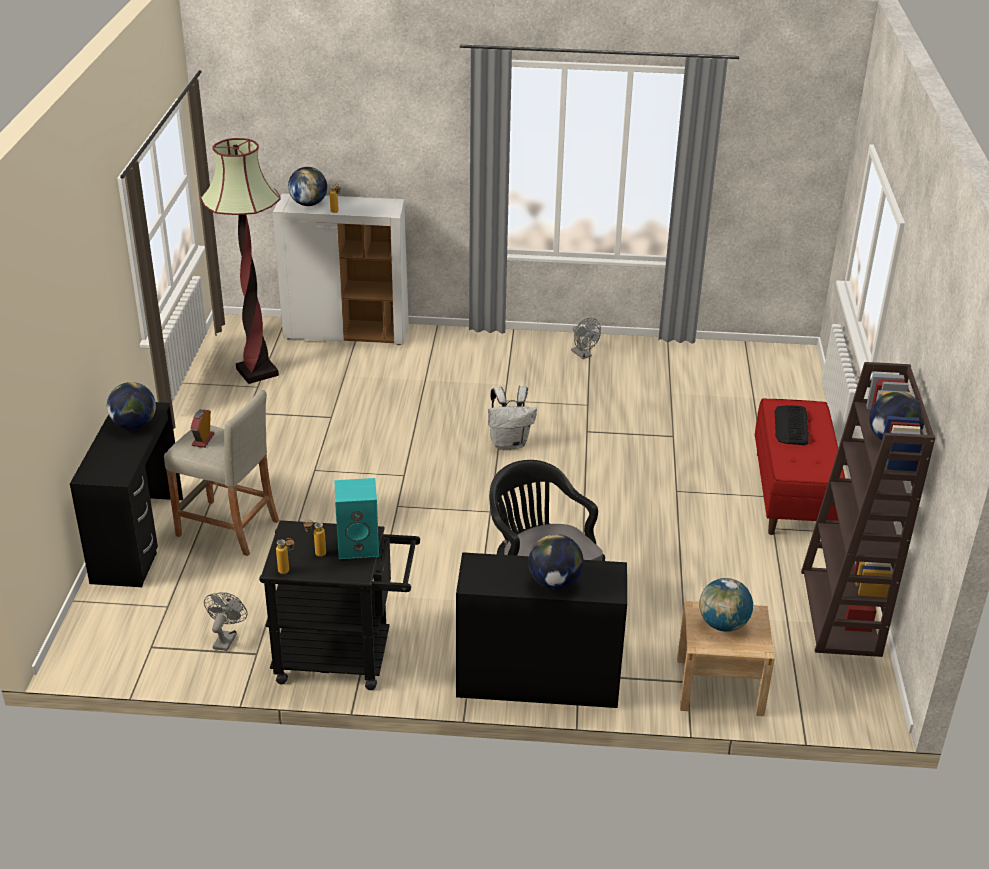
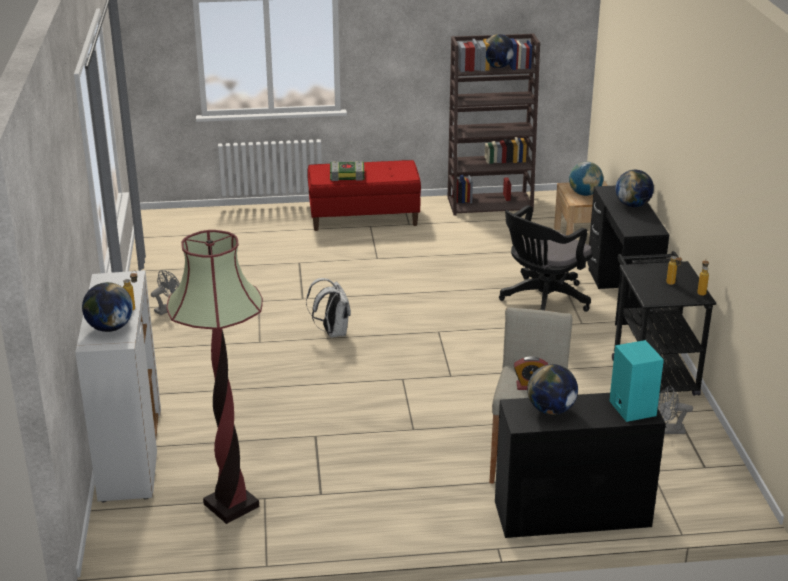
camera: 100 degrees left, 5 degrees down
turquoise speaker [334,478,379,559] -> turquoise speaker moved to [609,340,664,422]
keyboard [774,405,809,445] -> book [330,161,365,181]

